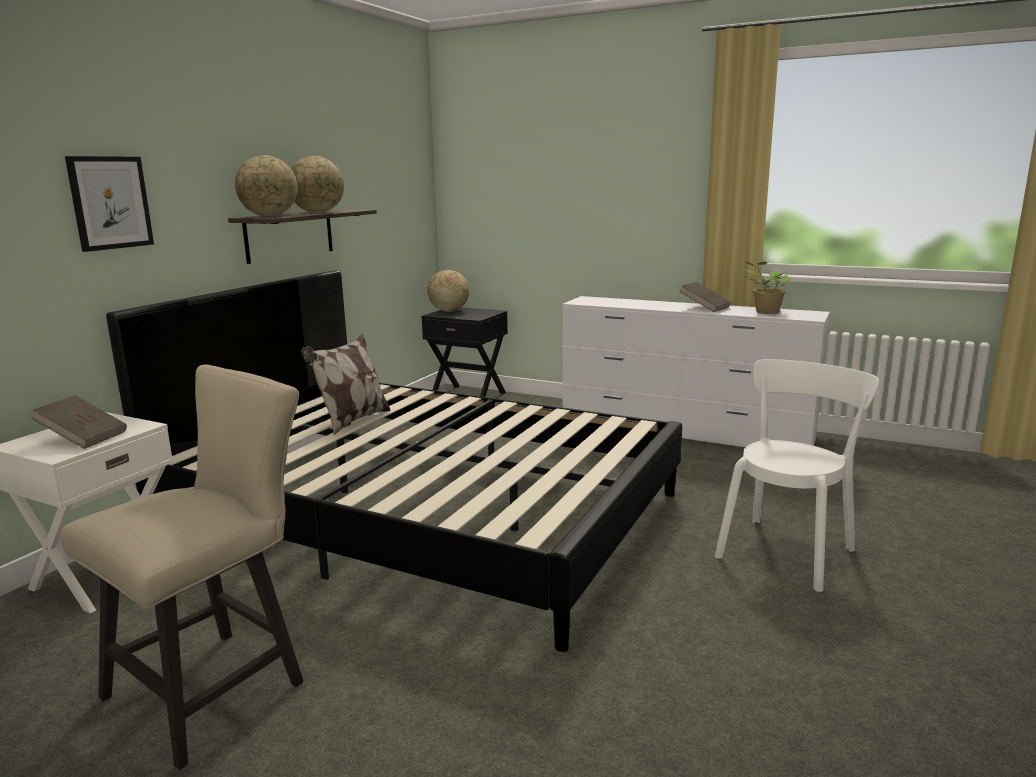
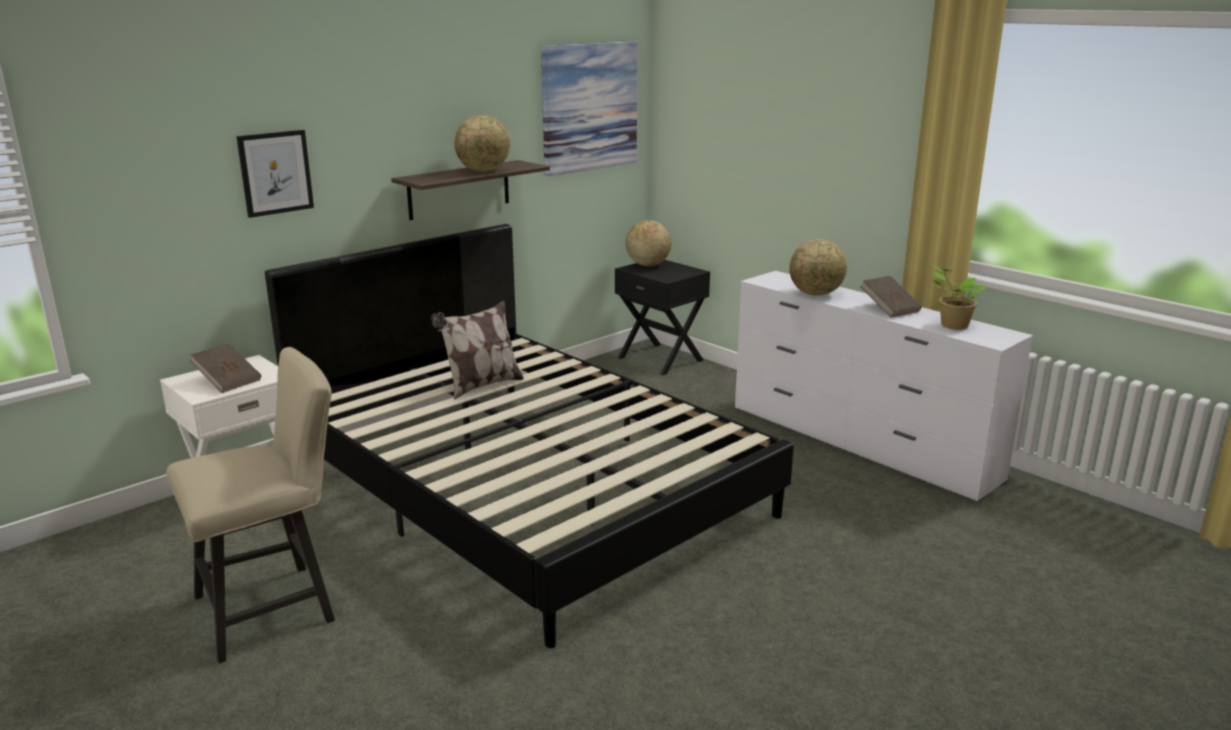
camera: 20 degrees right, 5 degrees up
globe [235,155,298,217] -> globe moved to [789,239,847,296]
white chair [715,359,879,592] -> none
none -> picture [541,41,638,176]

